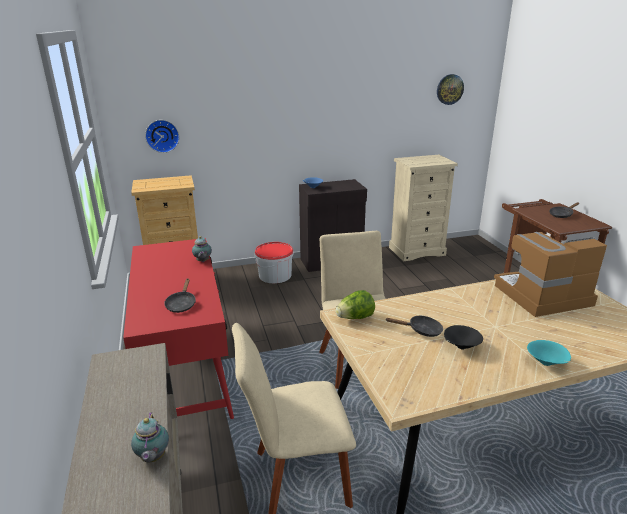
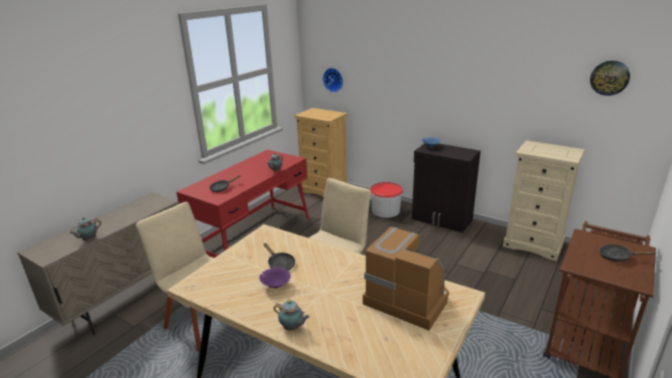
camera: 50 degrees right, 0 degrees up
lettuce [335,290,375,319] -> none
black bowl [444,325,483,350] -> purple bowl [259,268,291,288]
turquoise bowl [527,340,571,366] -> teapot [274,300,310,331]

